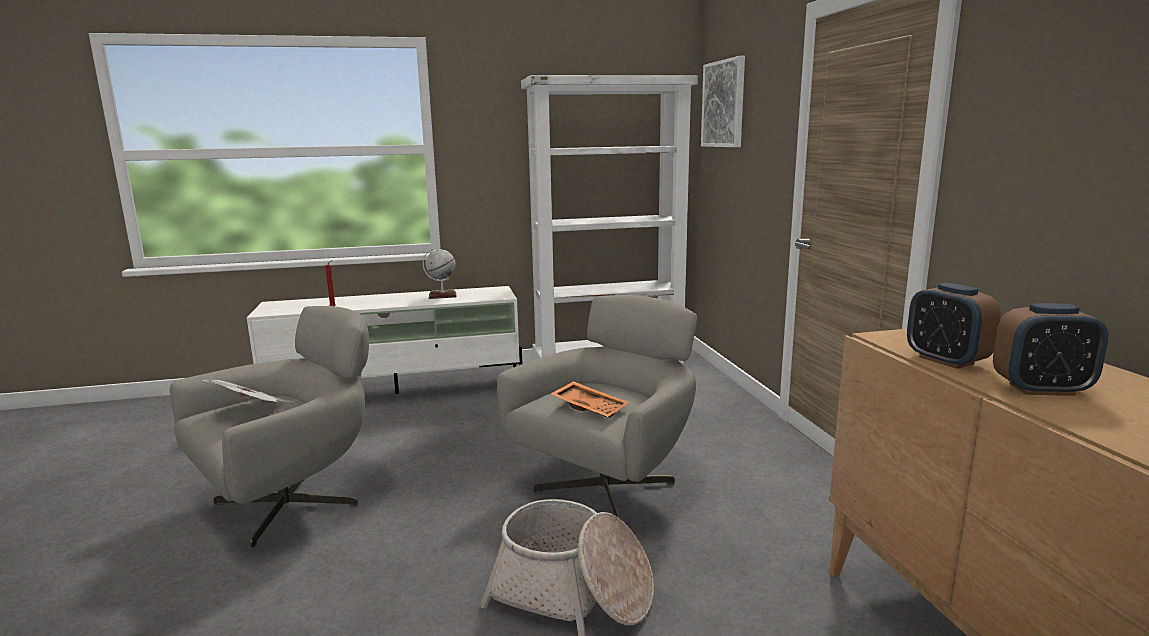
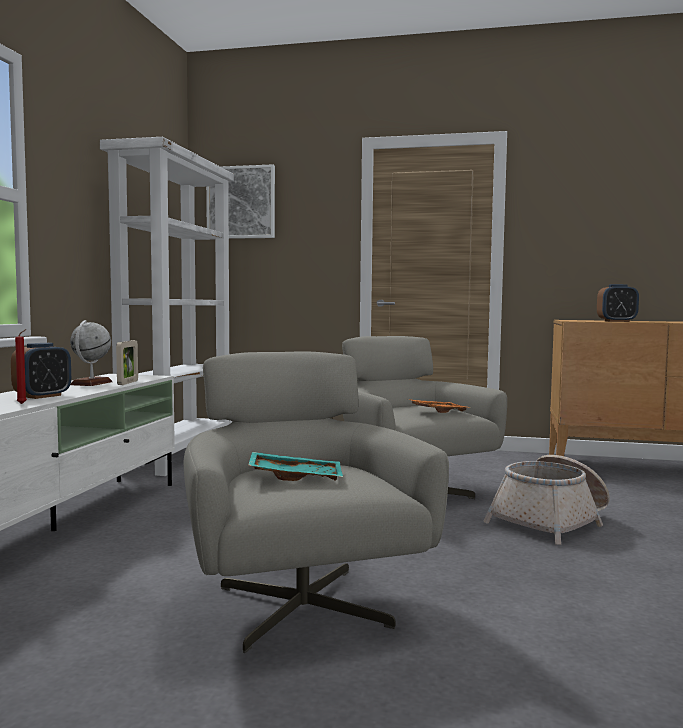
camera: 65 degrees left, 10 degrees down
newspaper [201,380,294,402] -> turquoise tray [248,452,343,481]
alarm clock [993,303,1109,396] -> alarm clock moved to [11,343,71,399]
none -> picture frame [116,340,138,385]

